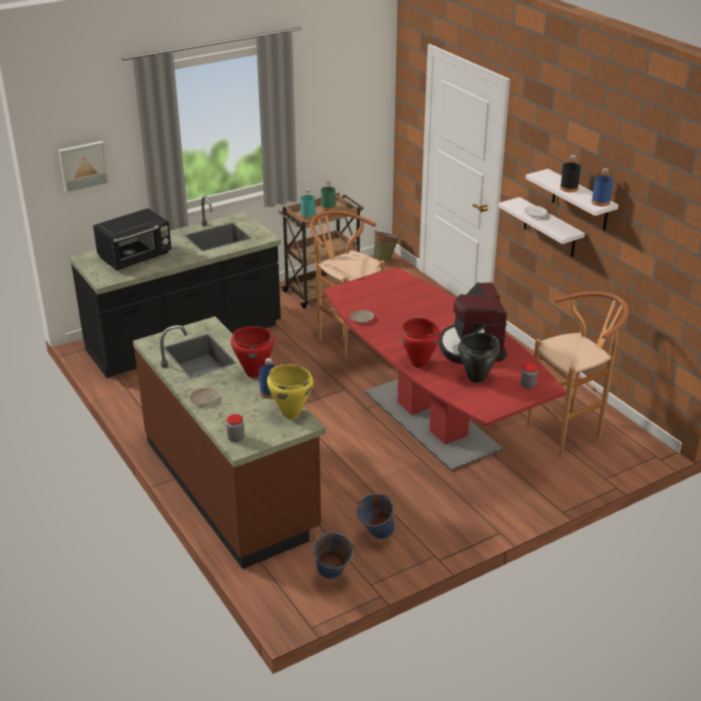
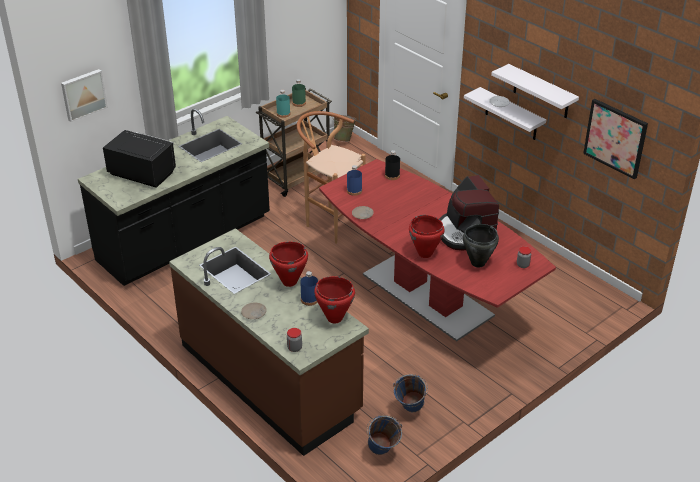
camera: 10 degrees left, 5 degrees up
black microwave [93,208,171,270] -> black microwave turned 105 degrees counterclockwise [103,130,176,188]
yellow cooking pot [267,364,313,419] -> red cooking pot [314,276,355,323]
brown stool [527,291,629,456] -> none
black bottle [560,155,581,192] -> black bottle moved to [385,150,400,180]
blue bottle [592,168,613,206] -> blue bottle moved to [347,165,362,196]
none -> picture [583,99,648,179]

